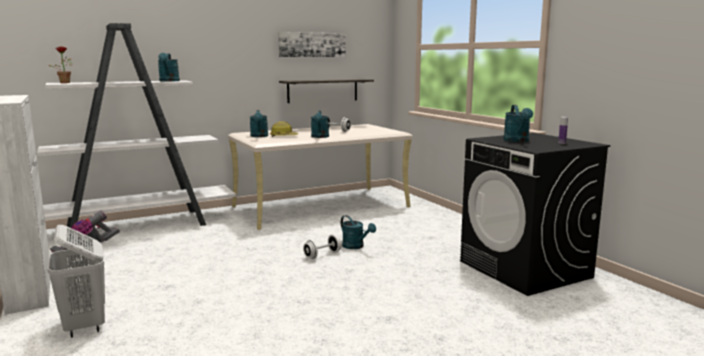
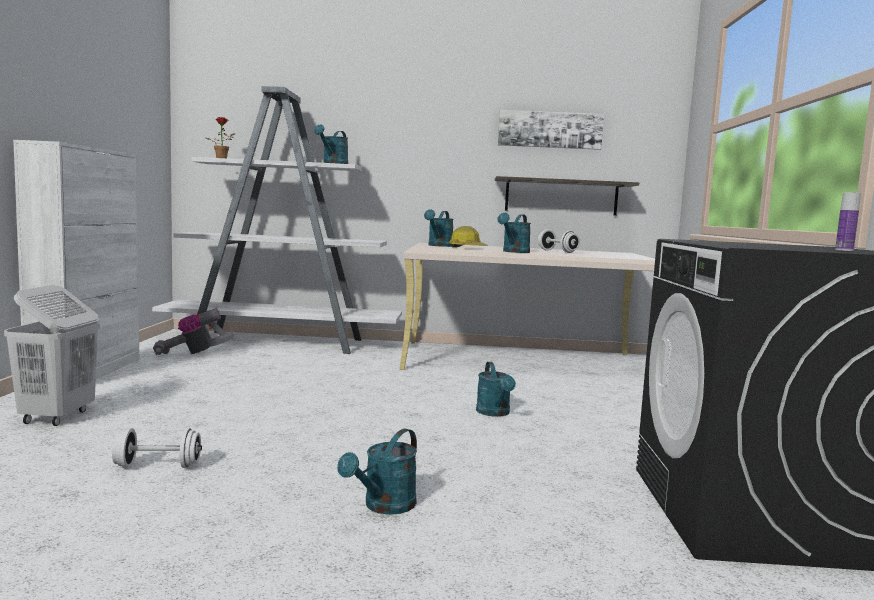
camera: 30 degrees right, 5 degrees down
white dumbbell [303,234,342,259] -> white dumbbell moved to [112,428,202,468]
turquoise watering can [503,105,533,142] -> turquoise watering can moved to [337,429,417,515]

